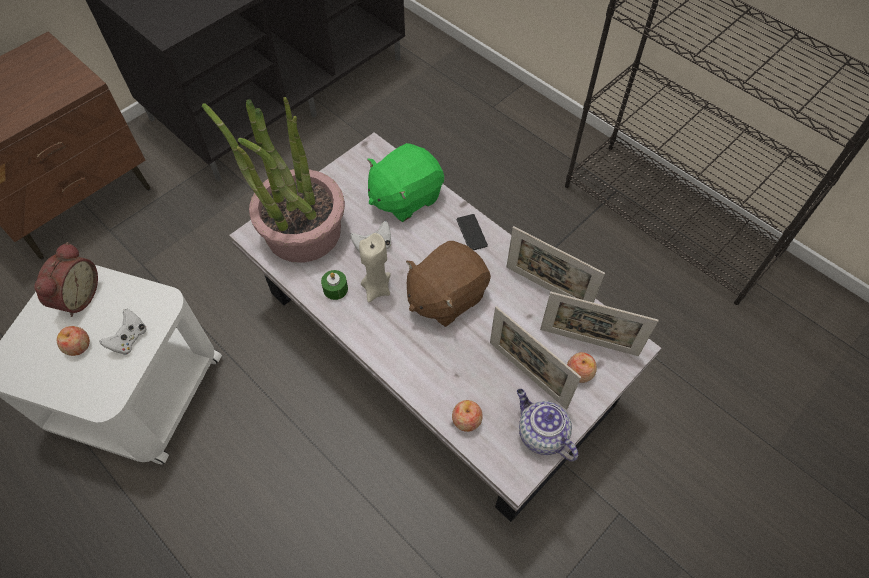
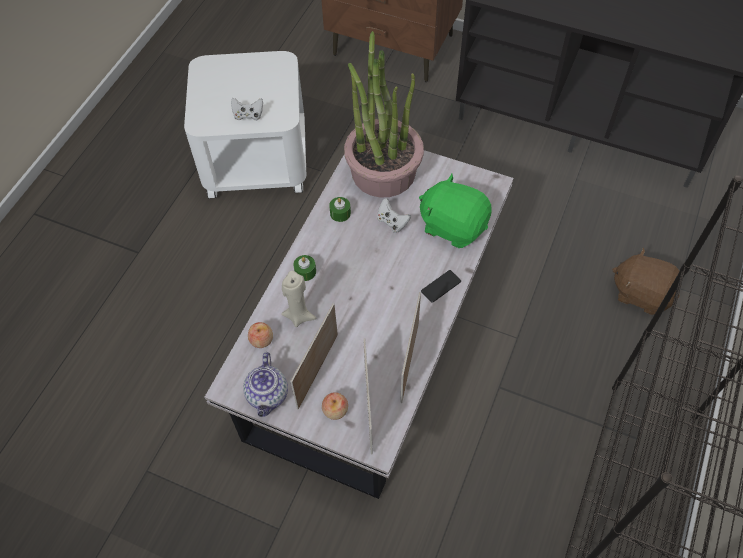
camera: 70 degrees right, 0 degrees up
alarm clock [34,242,98,317] -> none
apple [57,326,90,356] -> none
beige candle [359,233,391,303] -> beige candle moved to [281,271,316,327]
brown plush toy [406,241,491,327] -> brown plush toy moved to [612,248,680,315]
teapot [517,389,578,461] -> teapot turned 150 degrees clockwise [243,352,288,417]
none -> green candle [293,255,316,281]

